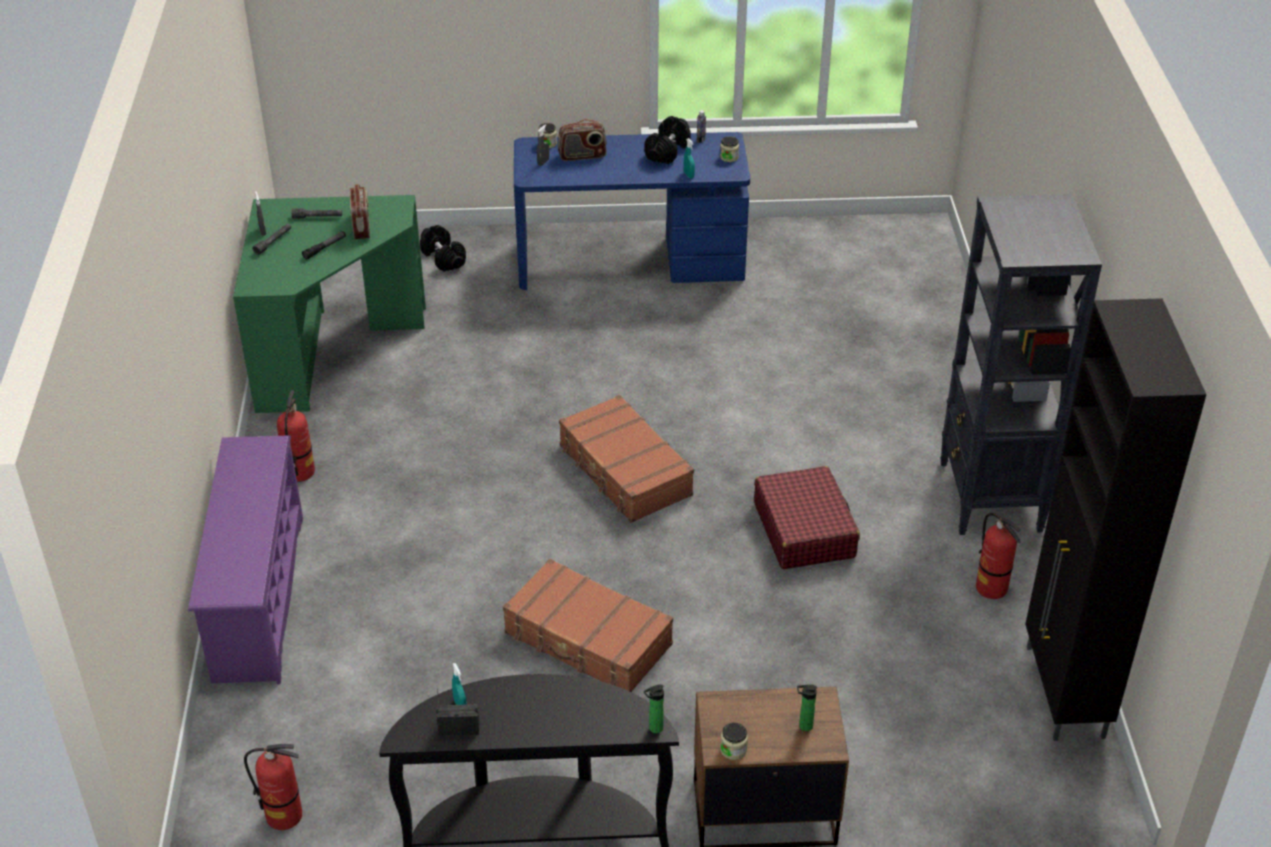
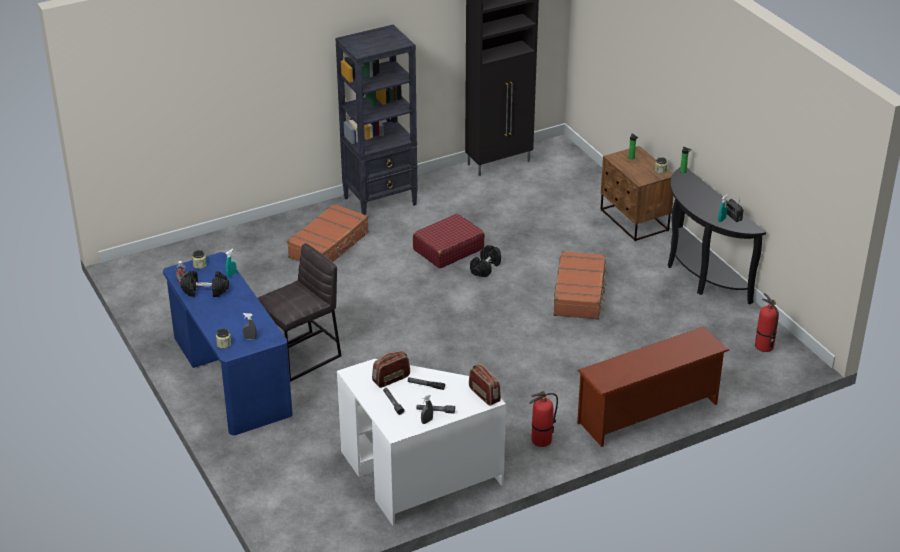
camera: 115 degrees left, 5 degrees down
purple shoe rack [188,435,303,684] -> brown shoe rack [577,326,730,447]
green desk [233,195,426,413] -> white desk [337,359,506,526]
black dumbbell [420,225,466,272] -> black dumbbell moved to [470,245,501,277]
radio [557,119,607,161] -> radio moved to [469,364,501,406]
brown suitcase [559,395,694,523] -> brown suitcase moved to [287,203,369,262]
fire extinguisher [976,513,1021,599] -> none
none -> grey stool [258,243,342,382]

